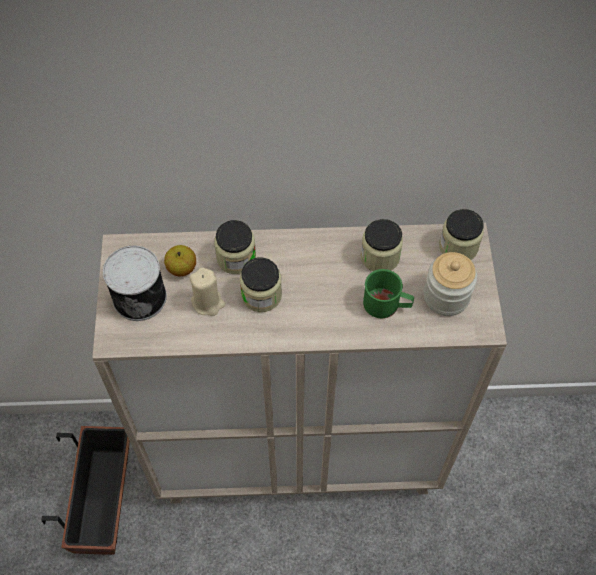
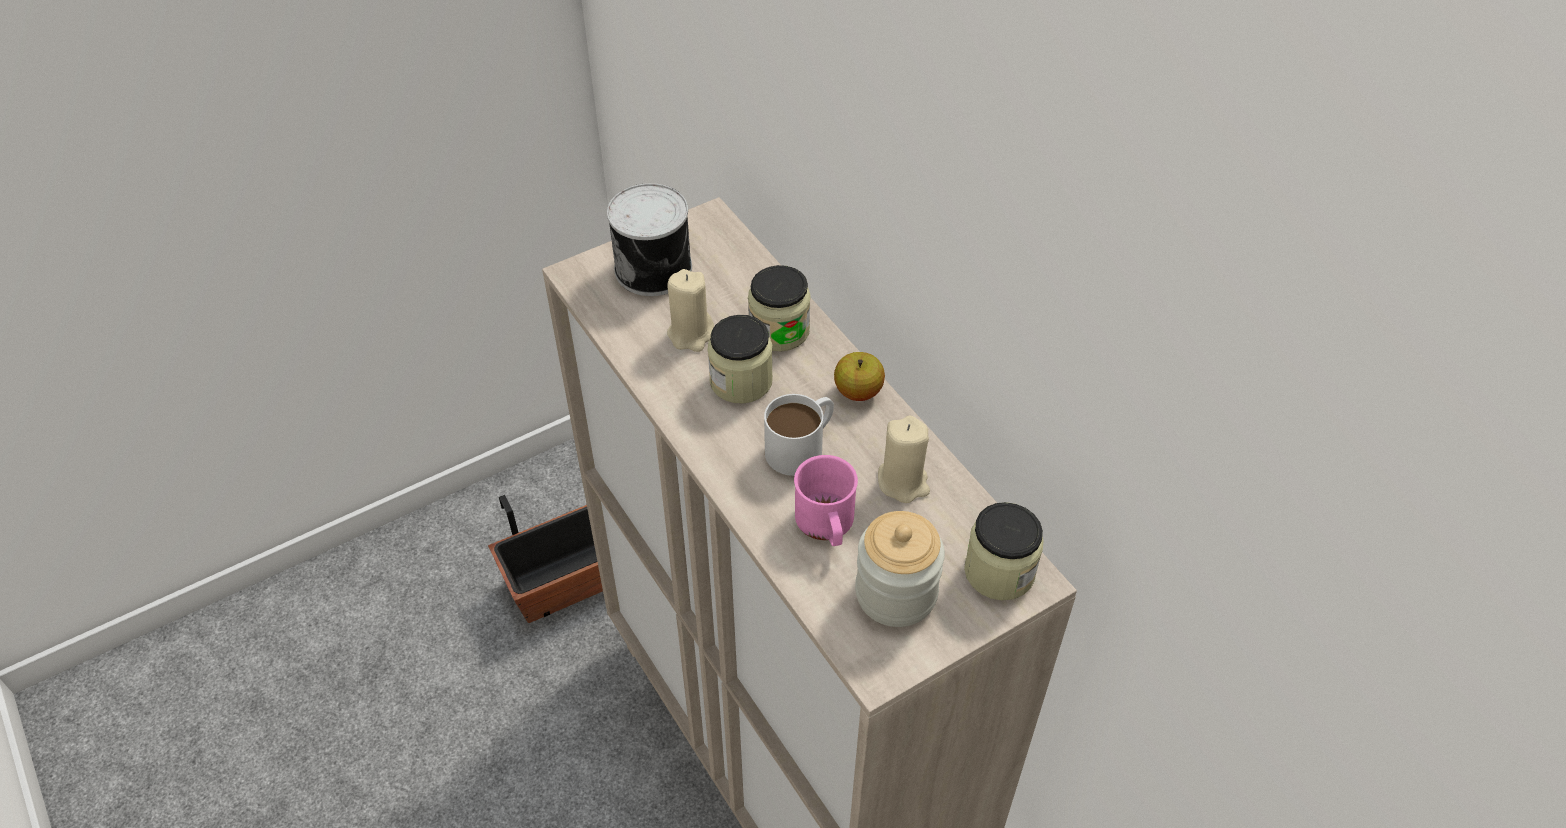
camera: 60 degrees right, 10 degrees down
apple [164,245,196,276] -> apple moved to [834,352,885,401]
jar [360,219,403,271] -> beige candle [878,416,930,503]
green mug [363,269,414,318] -> pink mug [794,455,858,546]
none -> white mug [764,394,834,476]

